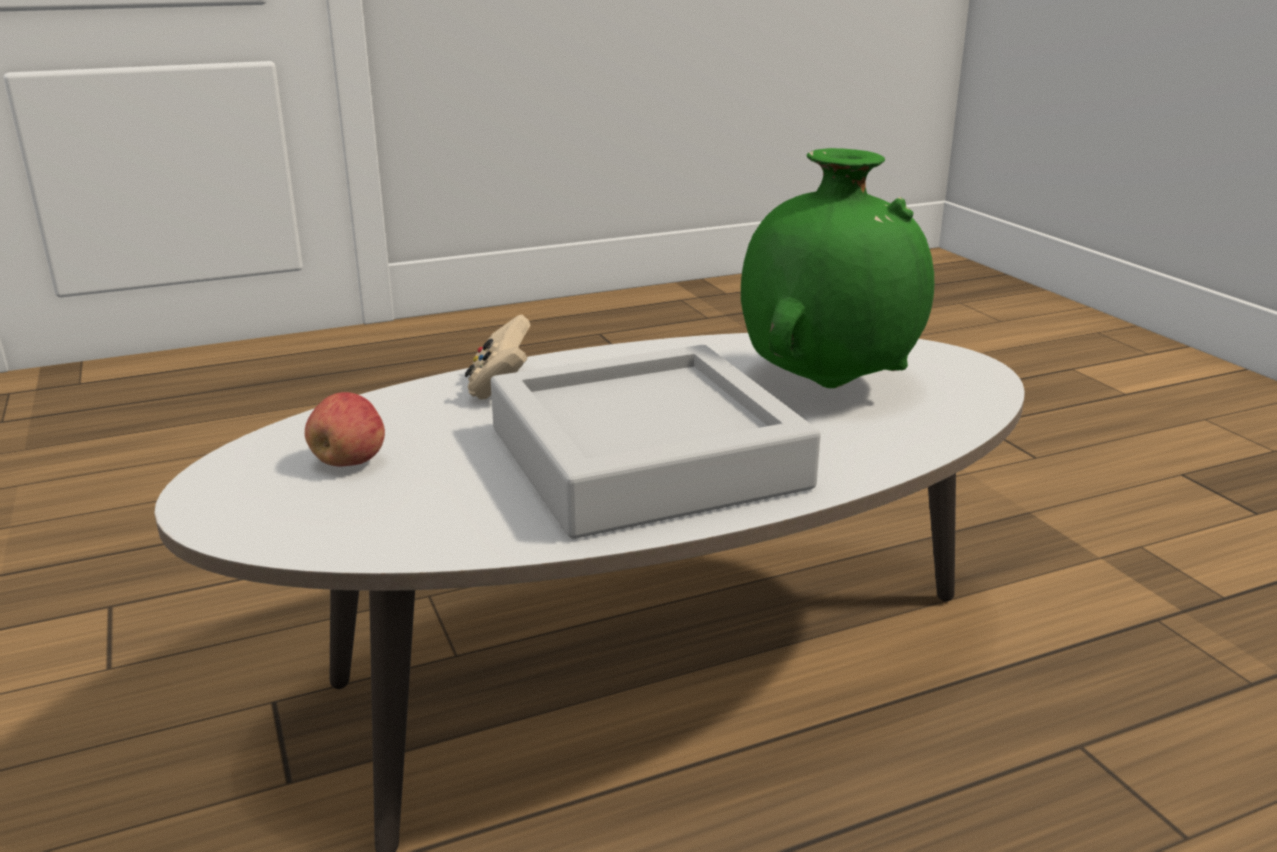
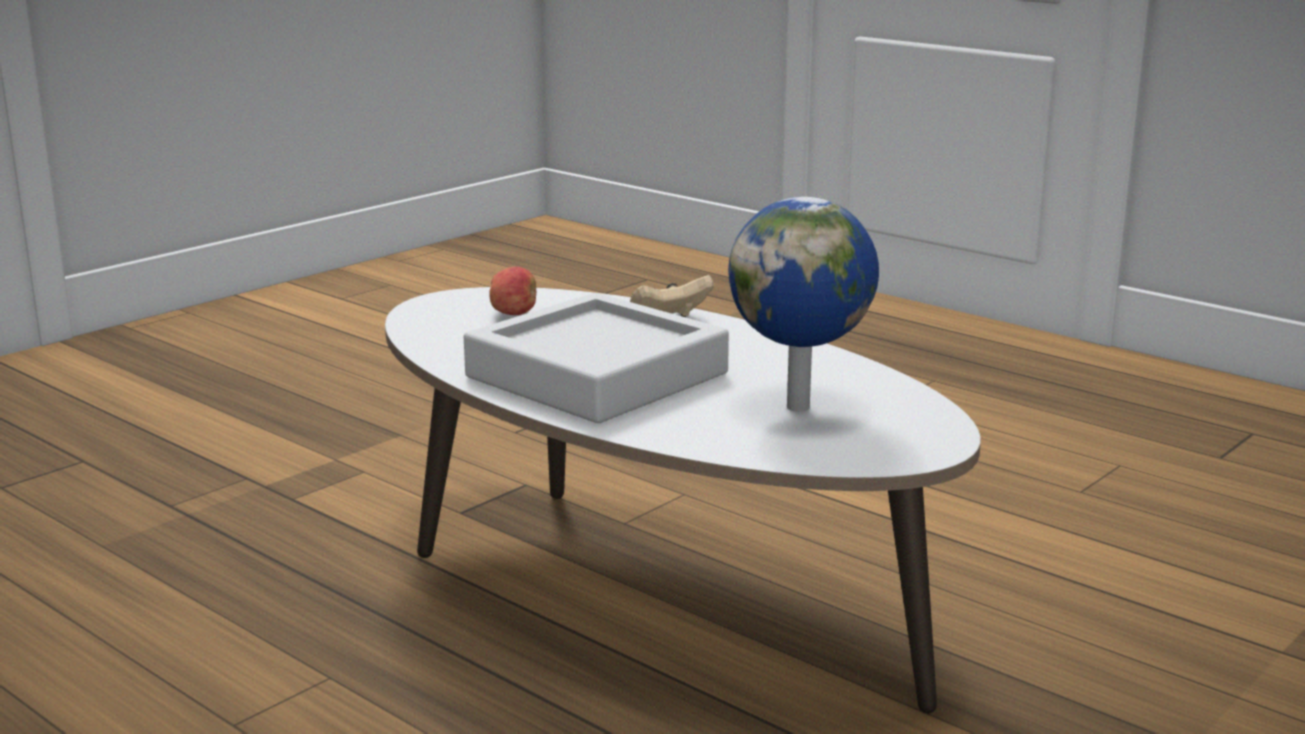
camera: 65 degrees right, 5 degrees down
green vase [741,148,934,388] -> globe [728,197,879,412]

